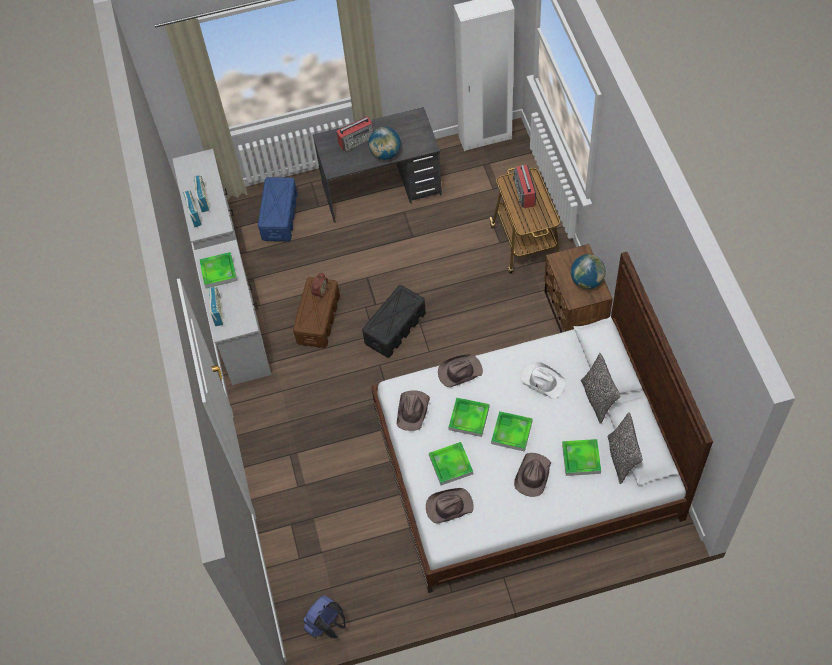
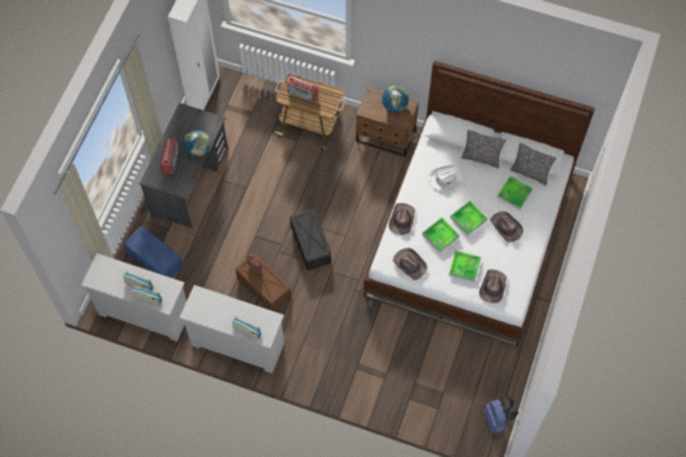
camera: 60 degrees left, 5 degrees up
tray [199,252,237,288] -> none

